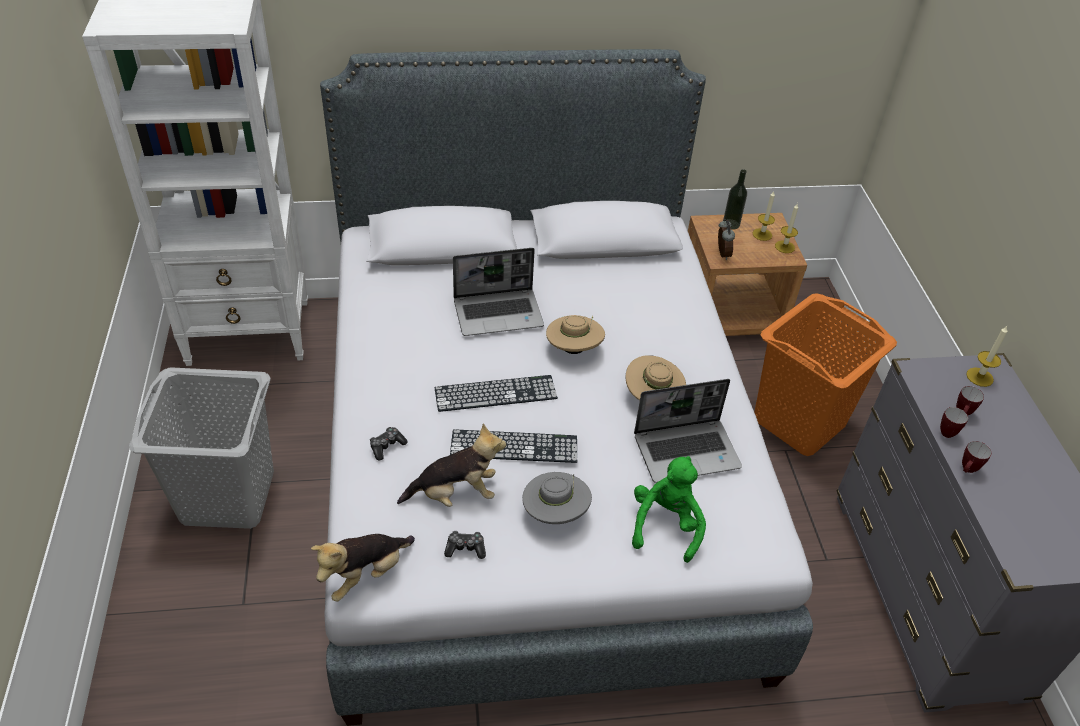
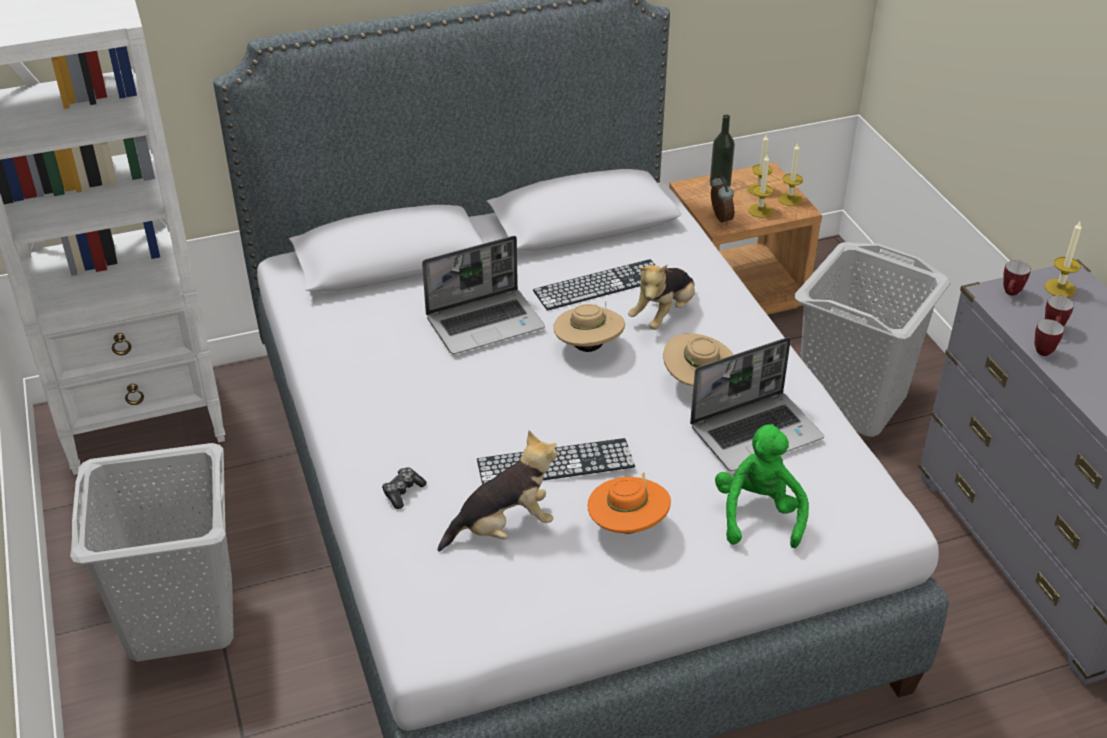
camera: 10 degrees left, 5 degrees down
plush toy [311,534,415,601] -> plush toy moved to [628,265,695,330]
keyboard [435,375,558,412] -> keyboard moved to [533,259,655,311]
game controller [444,531,486,559] -> none
grey hat [522,472,592,524] -> orange hat [587,473,671,534]
orange laundry basket [754,293,897,456] -> grey laundry basket [795,242,951,437]
mug [962,441,991,473] -> mug moved to [1003,260,1031,296]
none -> candle [749,155,774,218]

